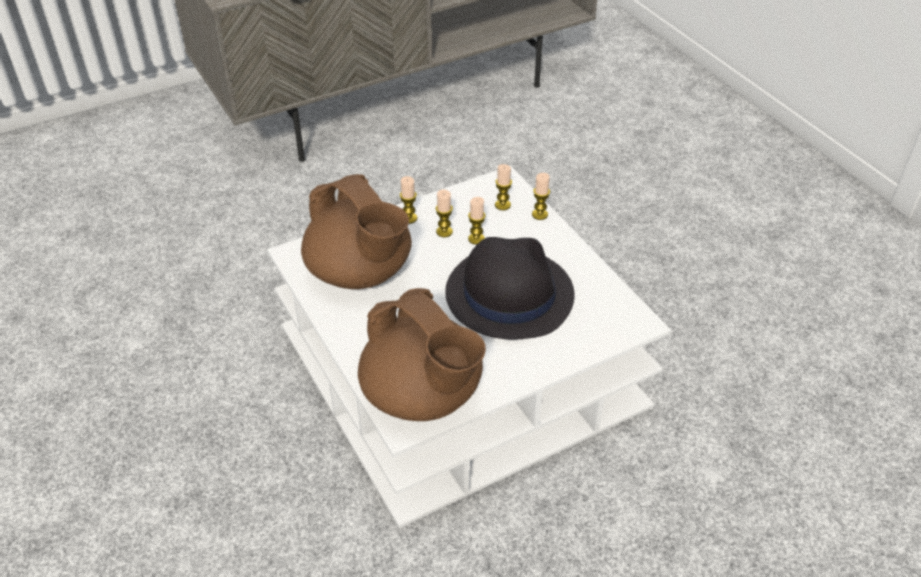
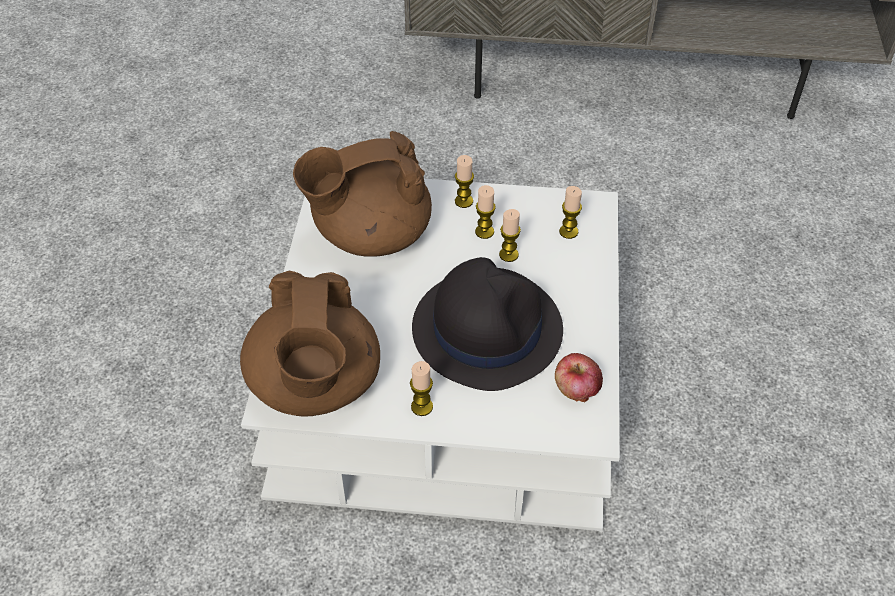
camera: 35 degrees right, 5 degrees up
brown teapot [301,174,412,289] -> brown teapot turned 75 degrees clockwise [293,131,432,257]
candle [532,173,550,220] -> candle moved to [410,361,433,416]
none -> apple [555,353,603,403]

